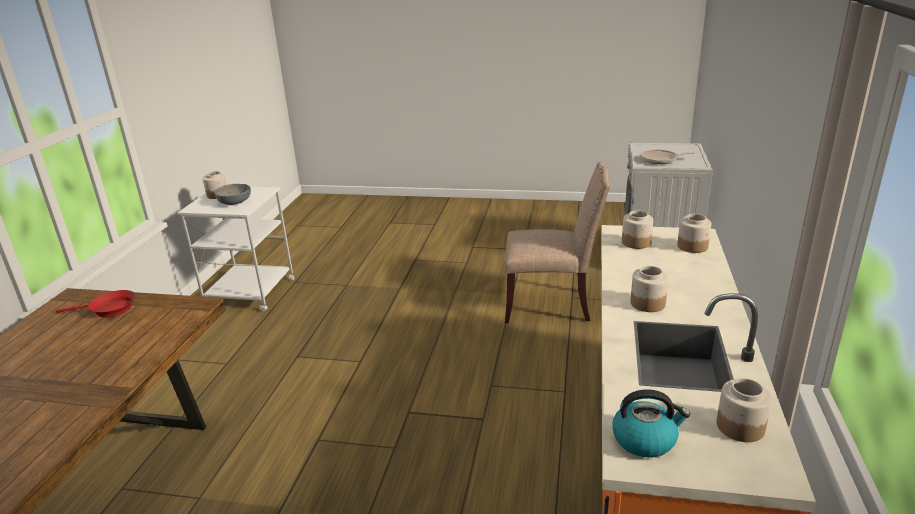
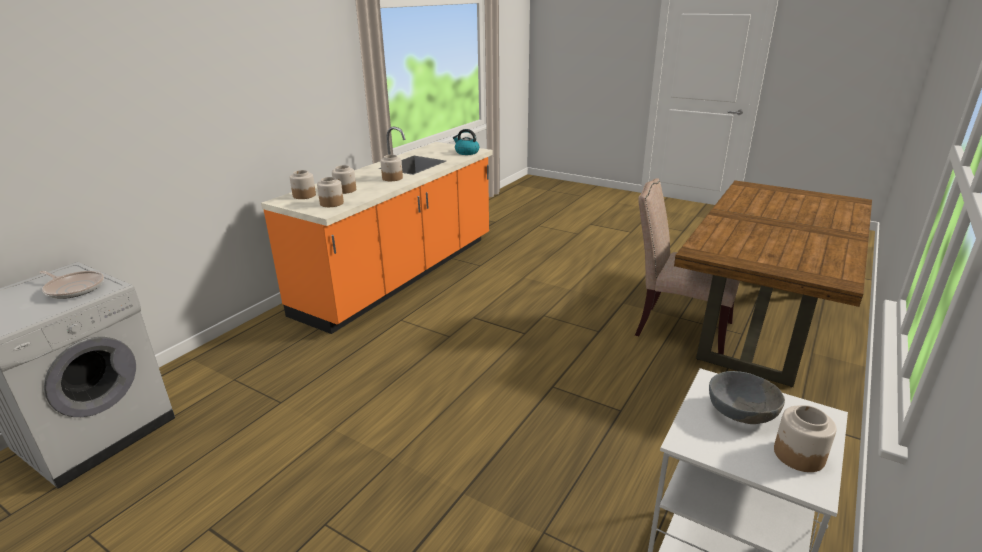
camera: 160 degrees left, 0 degrees up
red frying pan [56,290,136,317] -> none
beige chair [505,162,610,324] -> beige chair moved to [635,178,740,355]
jar [717,378,772,442] -> jar moved to [332,165,356,194]

